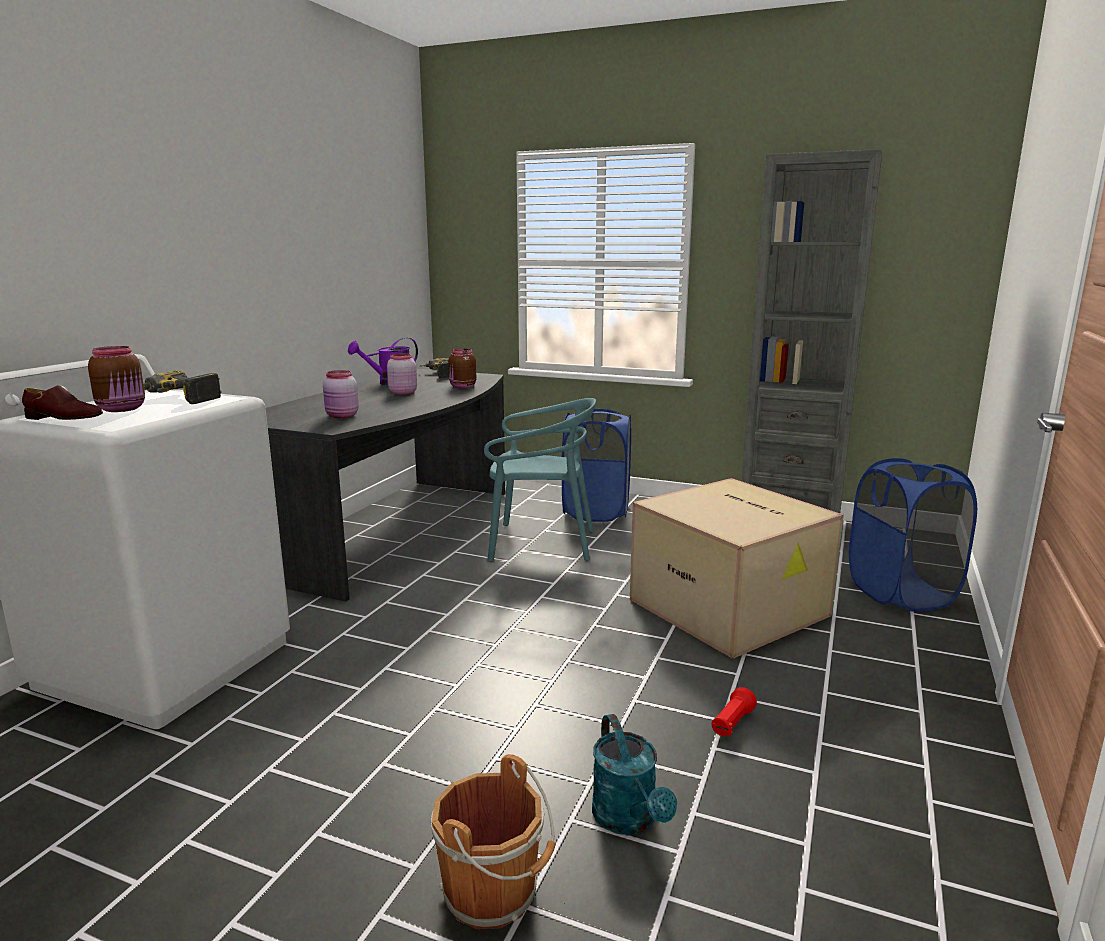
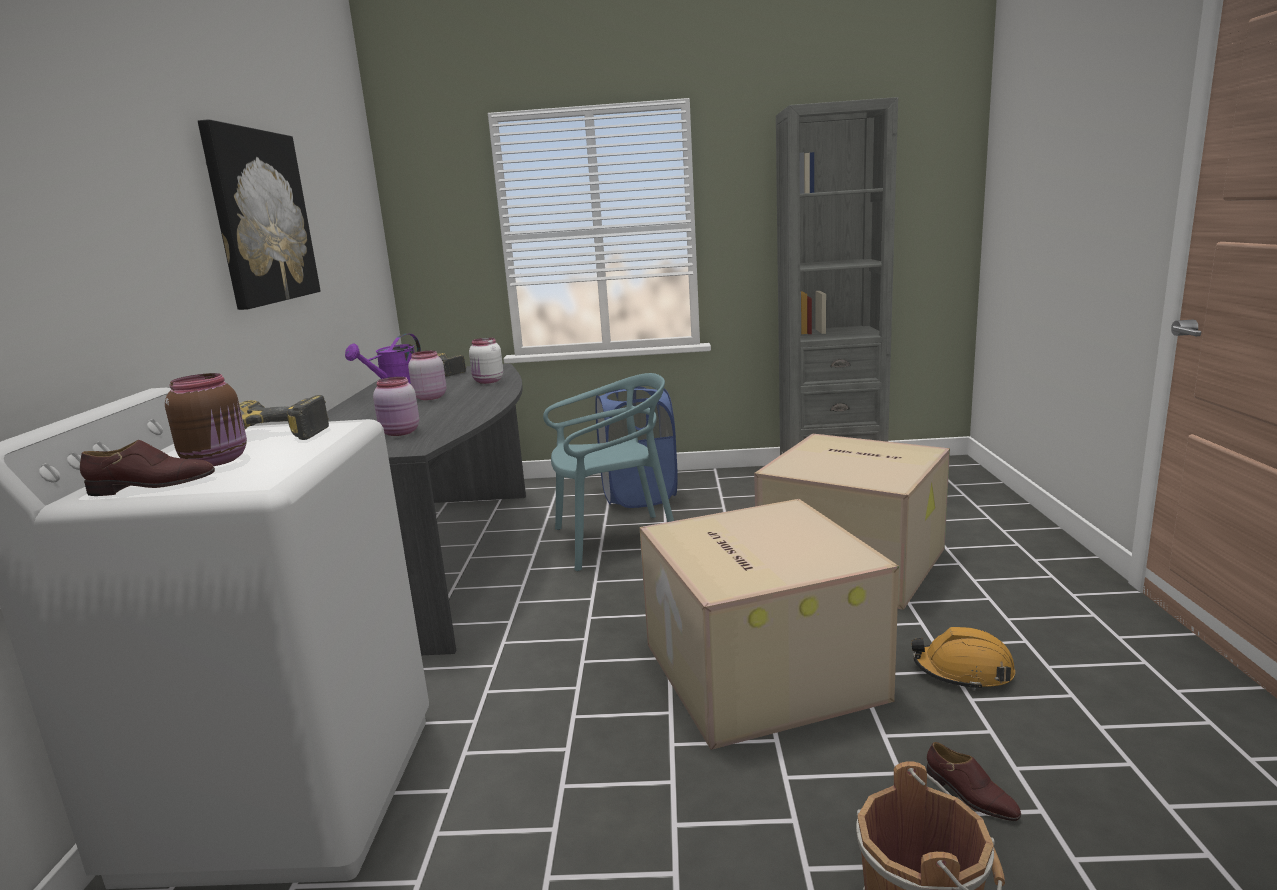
camera: 20 degrees left, 0 degrees up
brown jar [448,349,476,388] -> white jar [469,338,503,384]
turquoise watering can [592,714,677,835] -> brown shoe [927,742,1021,821]
red flashlight [712,687,757,736] -> orange hard hat [911,627,1015,691]
blue laundry basket [849,458,977,612] -> none
none -> picture [198,119,321,310]
none -> cardboard box [639,499,899,750]

